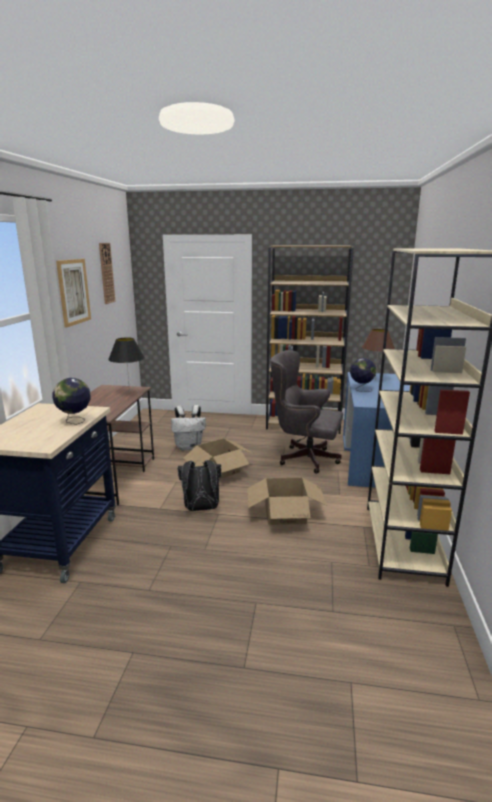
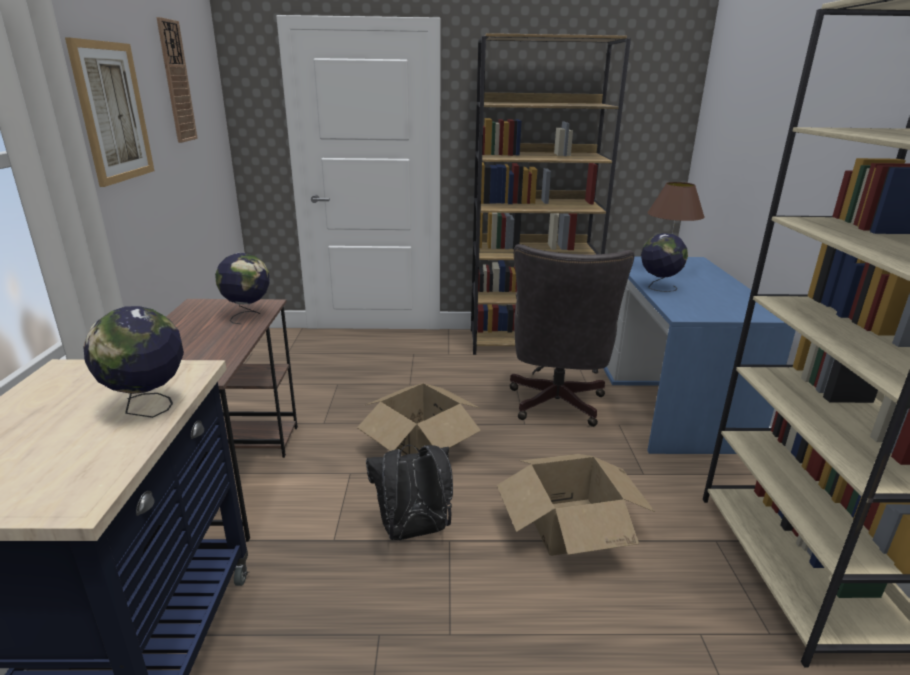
camera: 10 degrees left, 5 degrees up
black table lamp [108,338,145,394] -> globe [215,253,270,324]
white backpack [171,405,206,450] -> none
grey office chair [270,350,343,474] -> grey office chair turned 90 degrees counterclockwise [510,244,634,427]

